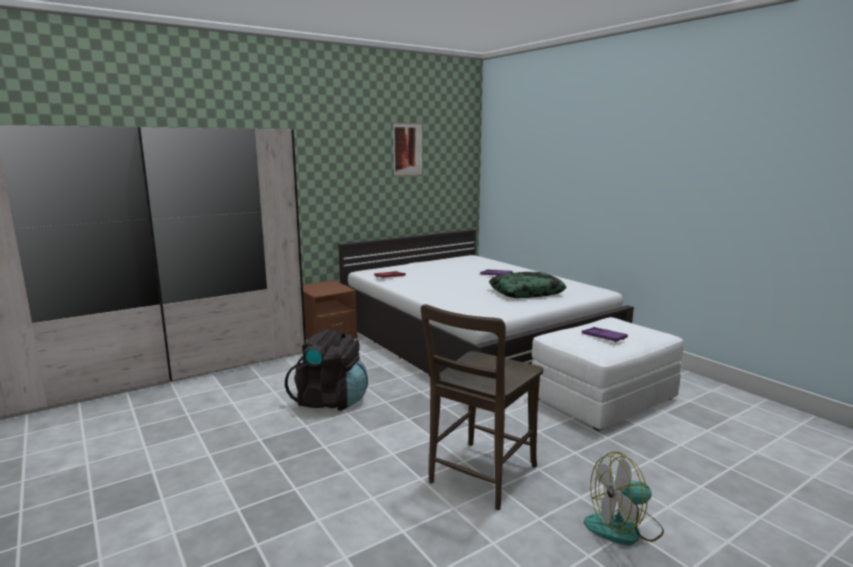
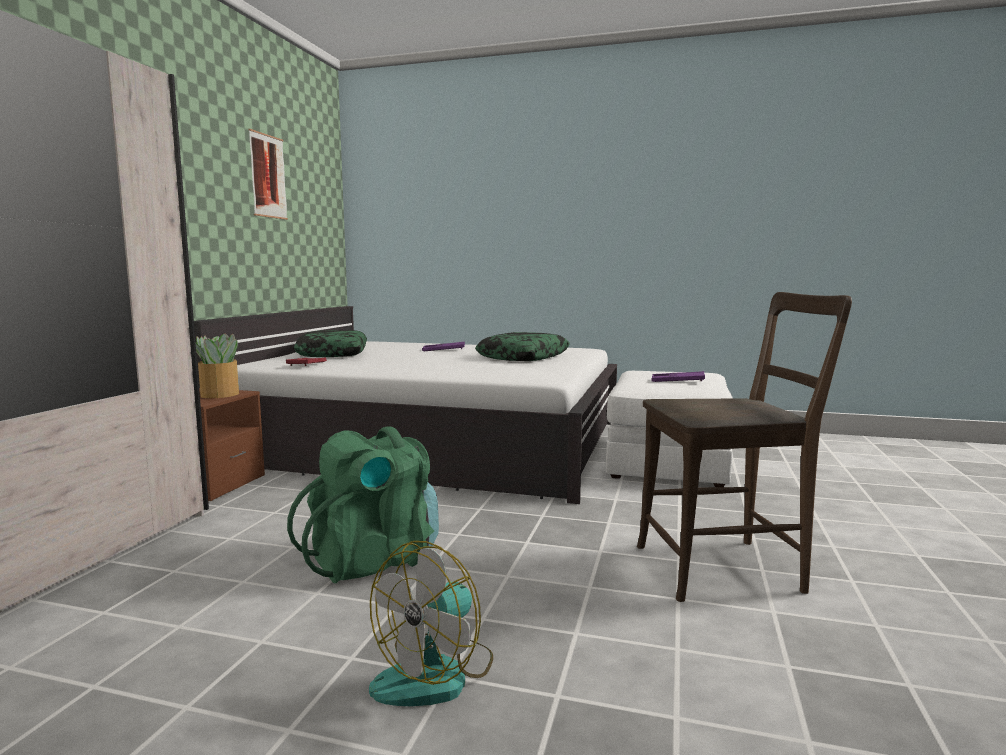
camera: 40 degrees left, 5 degrees down
black backpack [285,329,368,411] -> green backpack [287,426,439,583]
brown chair [421,304,543,510] -> brown chair turned 90 degrees counterclockwise [637,292,852,602]
fan [584,451,664,546] -> fan moved to [369,541,493,706]
none -> potted plant [196,333,239,398]
none -> pillow [294,330,367,357]

